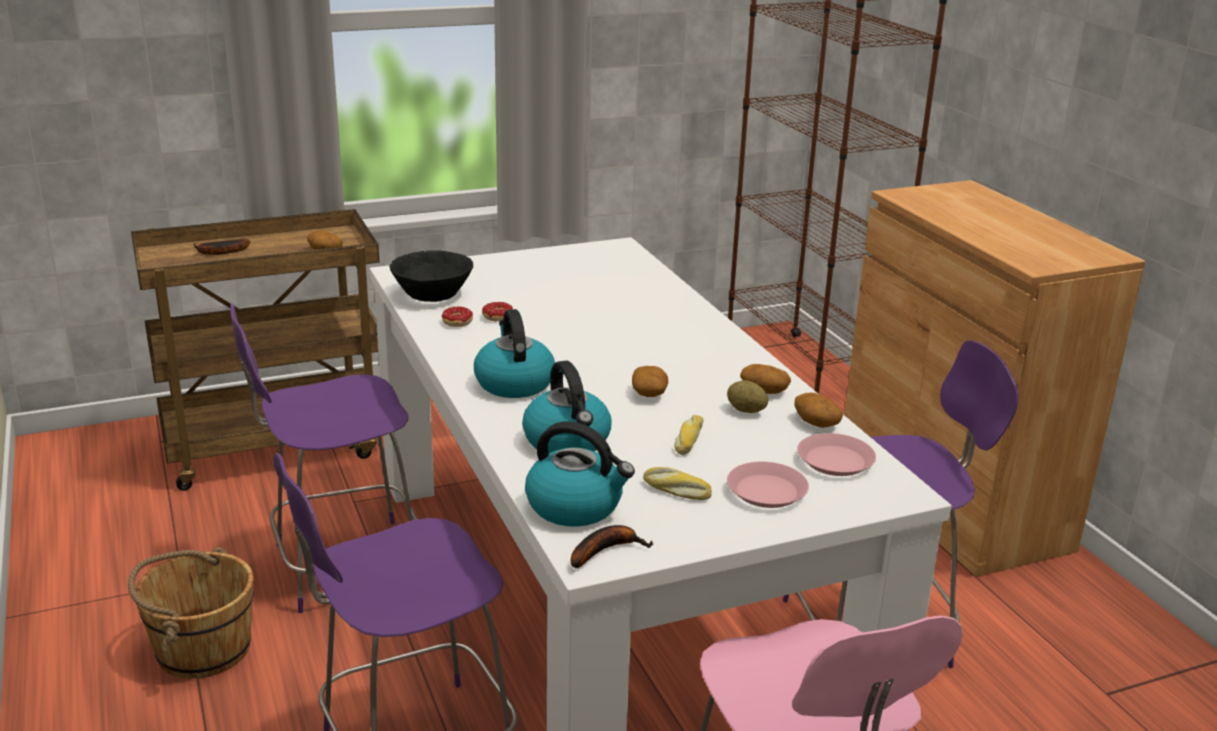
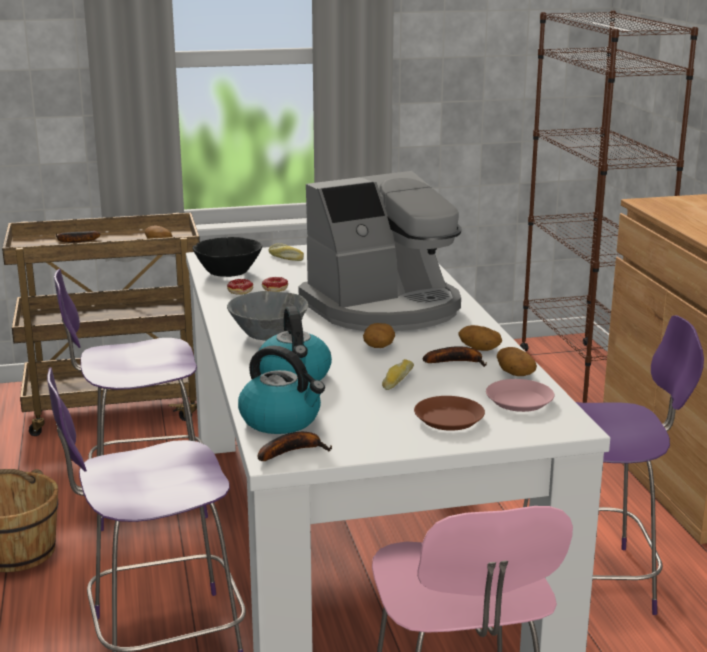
camera: 10 degrees right, 5 degrees down
kettle [474,309,555,398] -> grey bowl [227,291,308,341]
bread [643,467,712,500] -> bread moved to [269,243,304,261]
potato [727,380,768,413] -> banana [423,346,487,367]
pink plate [727,462,809,508] -> brown plate [414,396,485,431]
none -> coffee machine [299,171,462,331]

